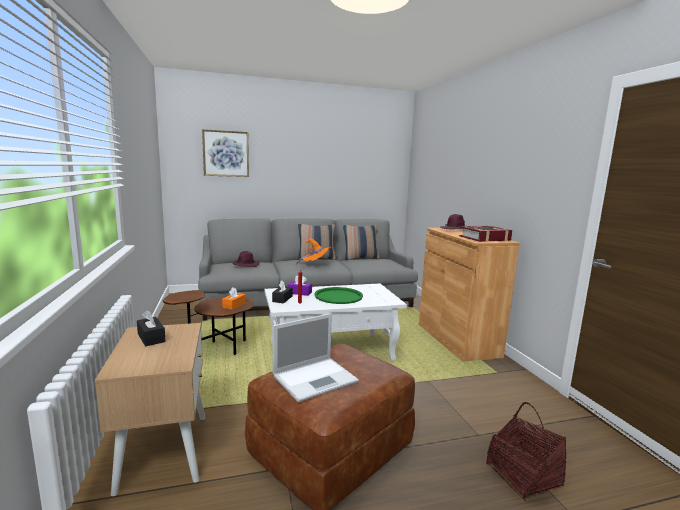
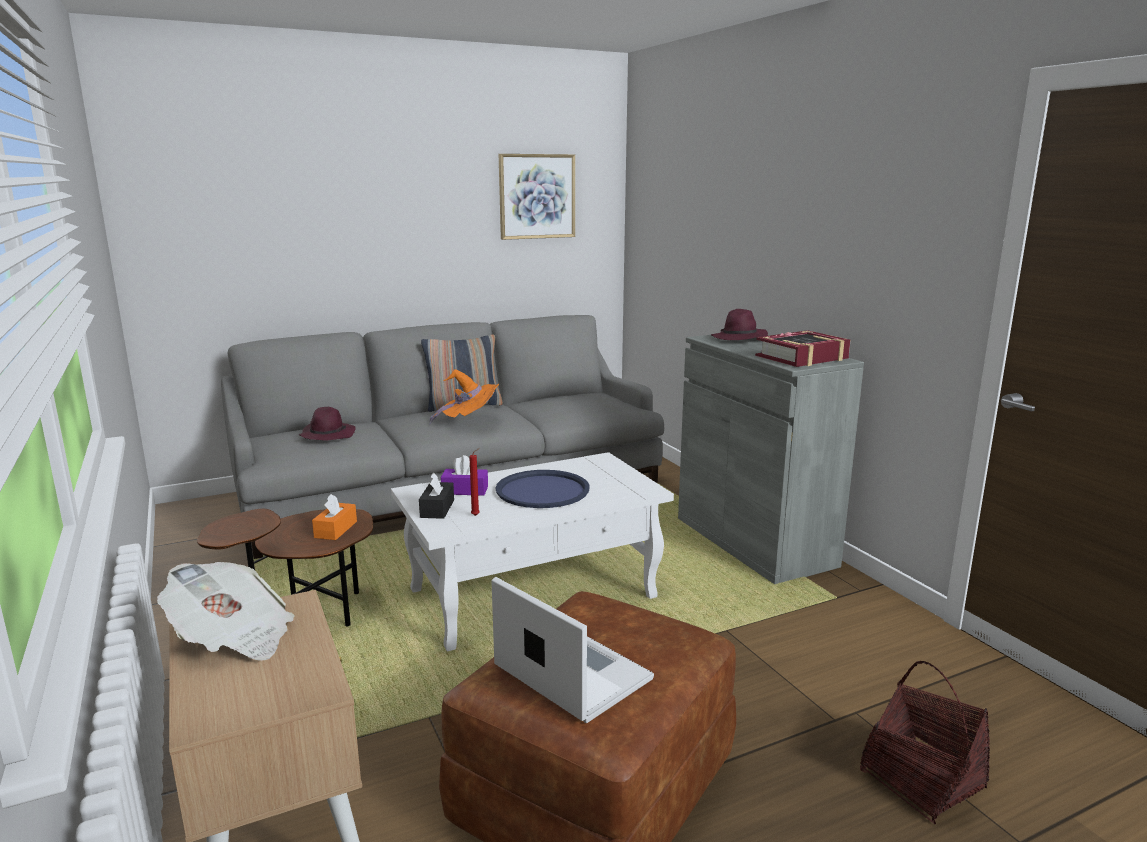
camera: 10 degrees left, 5 degrees up
black tissue box [137,310,166,346] -> newspaper [157,562,295,661]
picture [202,129,249,177] -> picture moved to [499,154,575,240]
laptop [273,313,359,402] -> laptop turned 90 degrees counterclockwise [492,577,654,723]
green tray [314,287,363,304] -> blue tray [496,470,590,508]
pillow [343,225,380,260] -> none
brown cabinet [419,228,519,362] -> grey cabinet [678,335,864,584]

